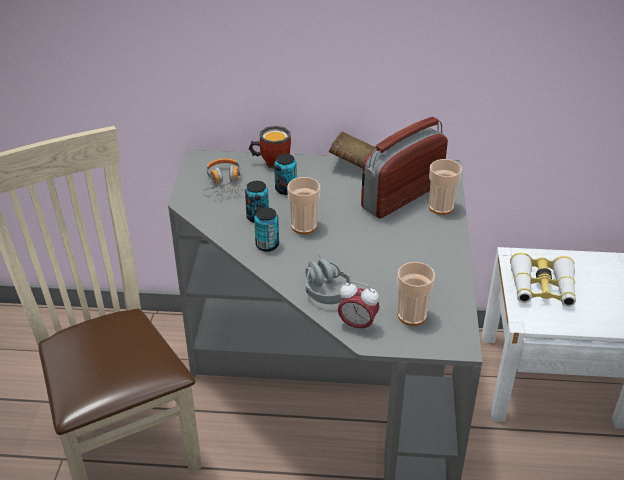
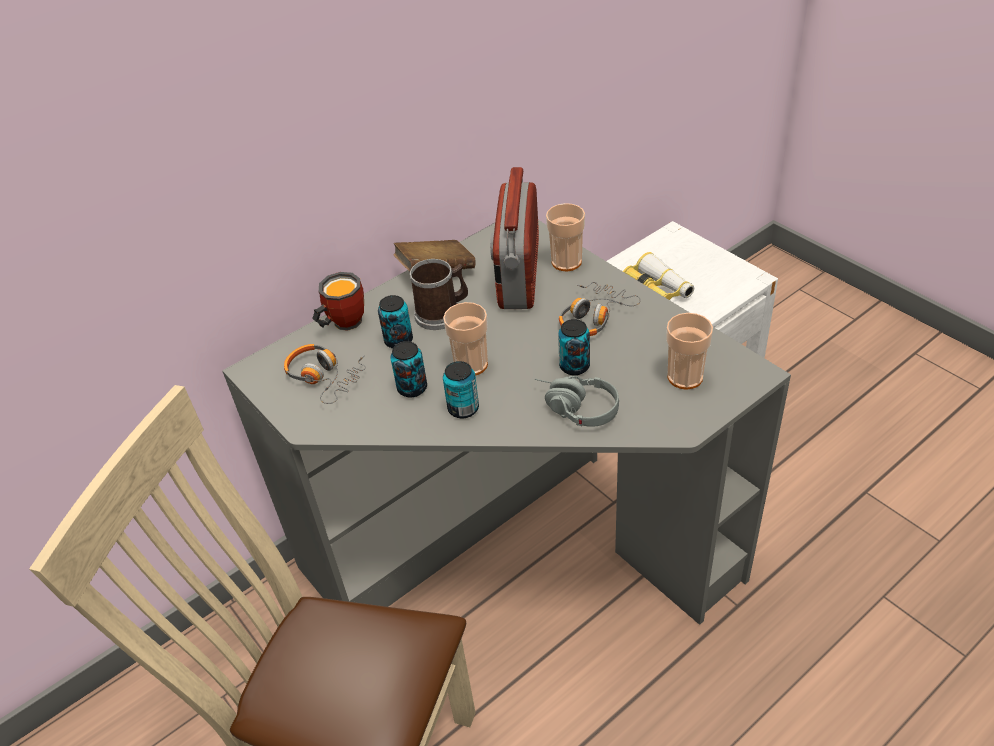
camera: 40 degrees left, 5 degrees up
alarm clock [338,281,380,333] -> none
none -> mug [410,259,468,330]
none -> can [558,319,590,375]
none -> headphones [559,282,641,336]

